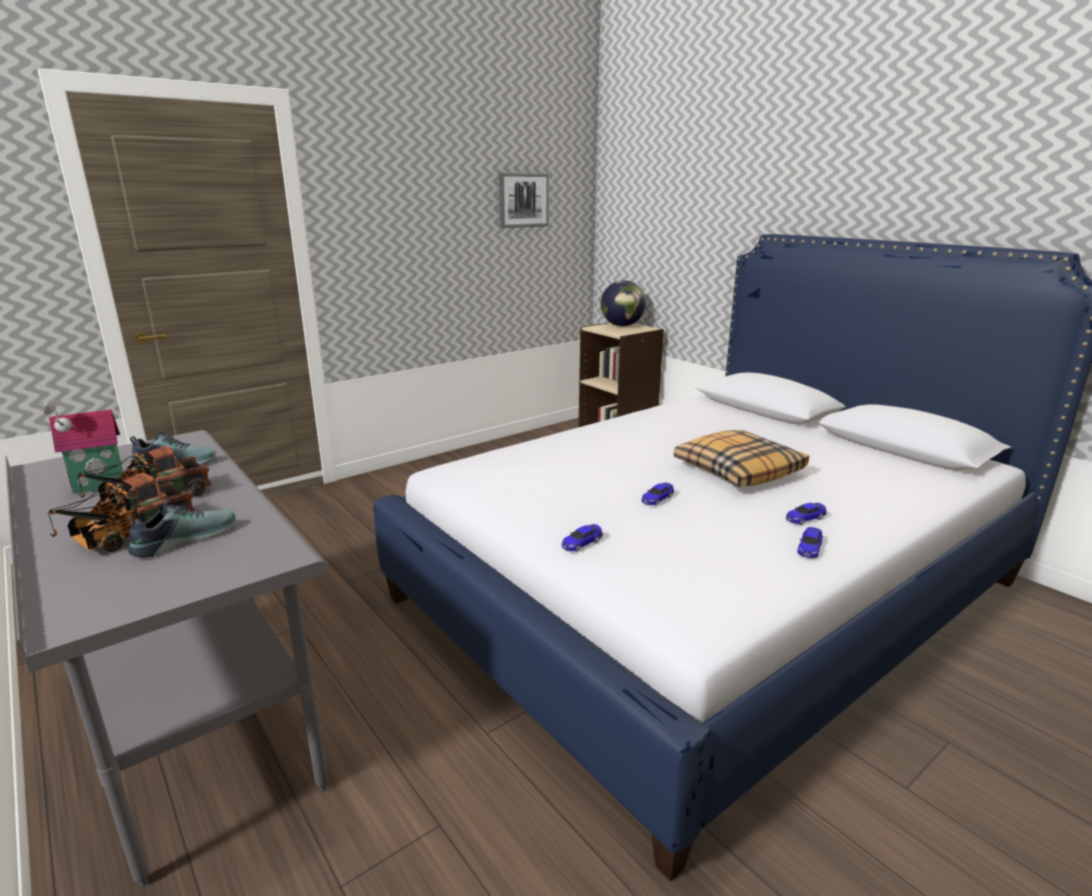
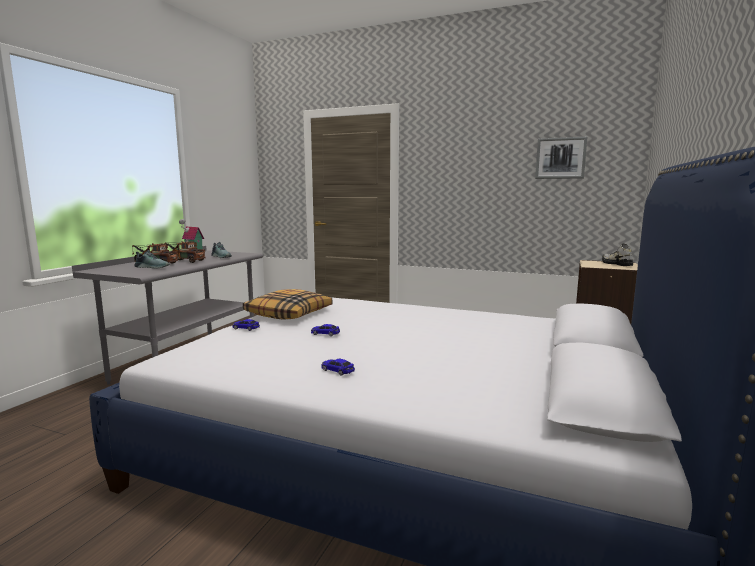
camera: 60 degrees right, 10 degrees down
globe [601,280,646,326] -> shoe [602,243,633,266]
pillow [674,430,809,487] -> pillow moved to [243,289,333,319]
toy car [797,527,823,558] -> none

